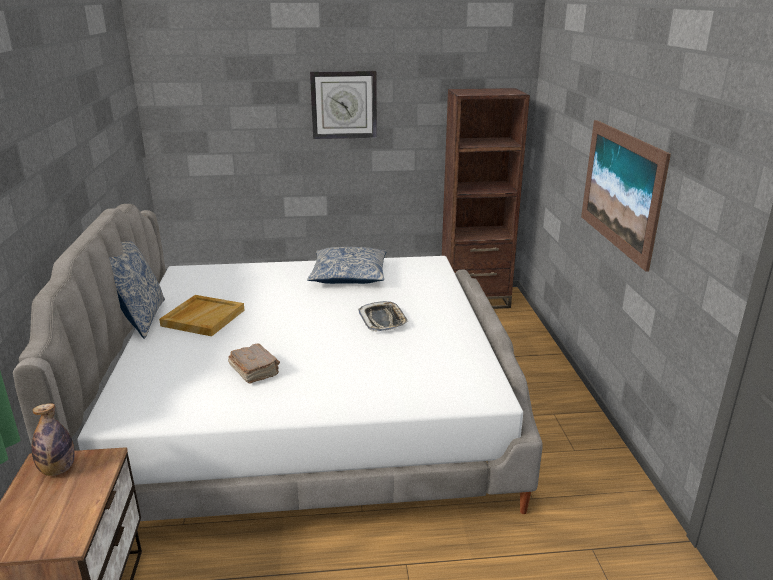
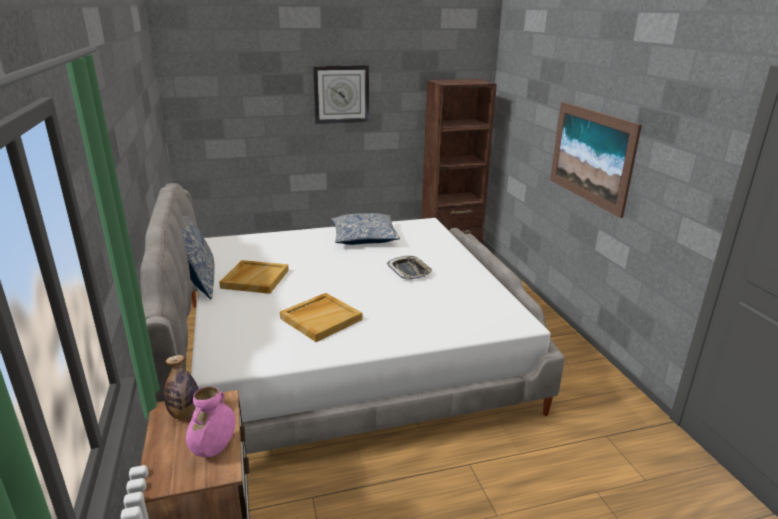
camera: 10 degrees left, 0 degrees up
brown book [228,343,280,383] -> beige tray [280,293,362,342]
none -> pink vase [186,386,235,457]

